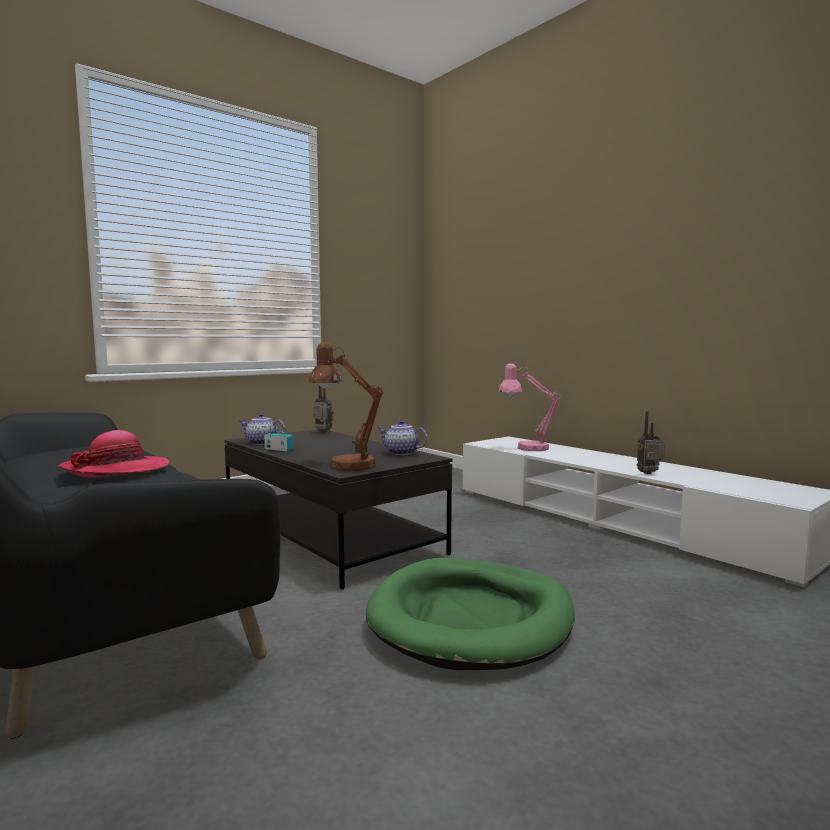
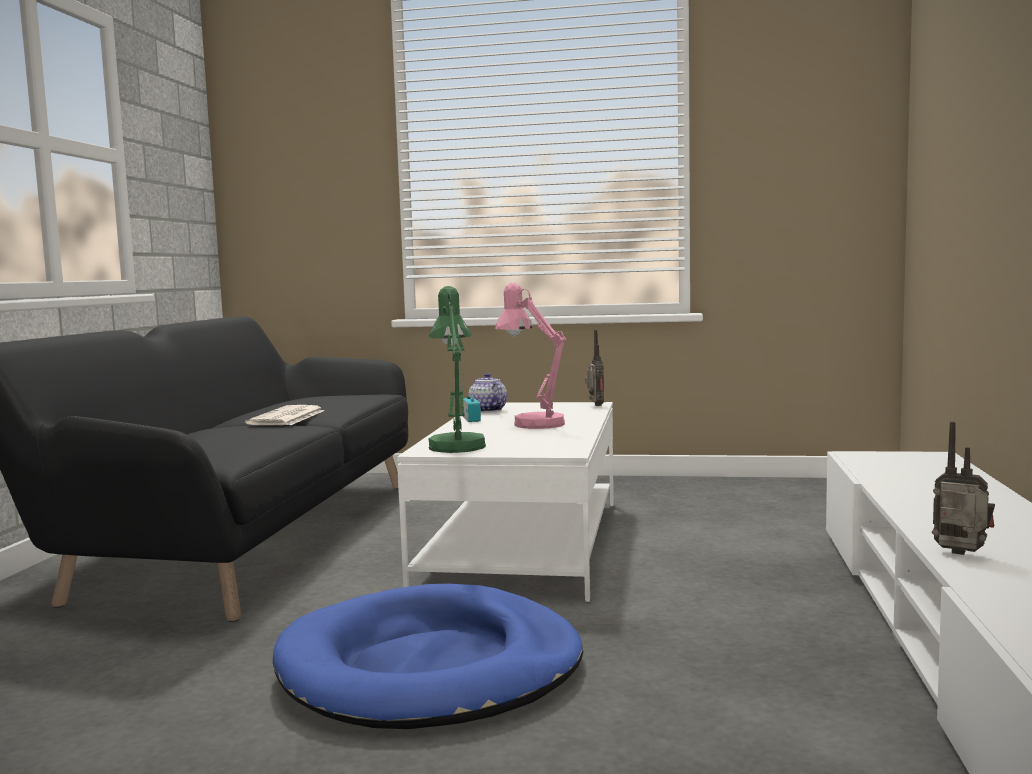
camera: 50 degrees right, 0 degrees up
hat [57,430,170,477] -> newspaper [245,405,324,425]
black coffee table [224,429,452,590] -> white coffee table [397,402,614,602]
brown table lamp [308,342,384,471] -> green table lamp [428,286,486,453]
green dog bed [366,558,575,670] -> blue dog bed [273,584,583,729]
teapot [377,420,428,455] -> none
pink table lamp [499,363,560,451] -> pink table lamp moved to [495,283,566,429]

